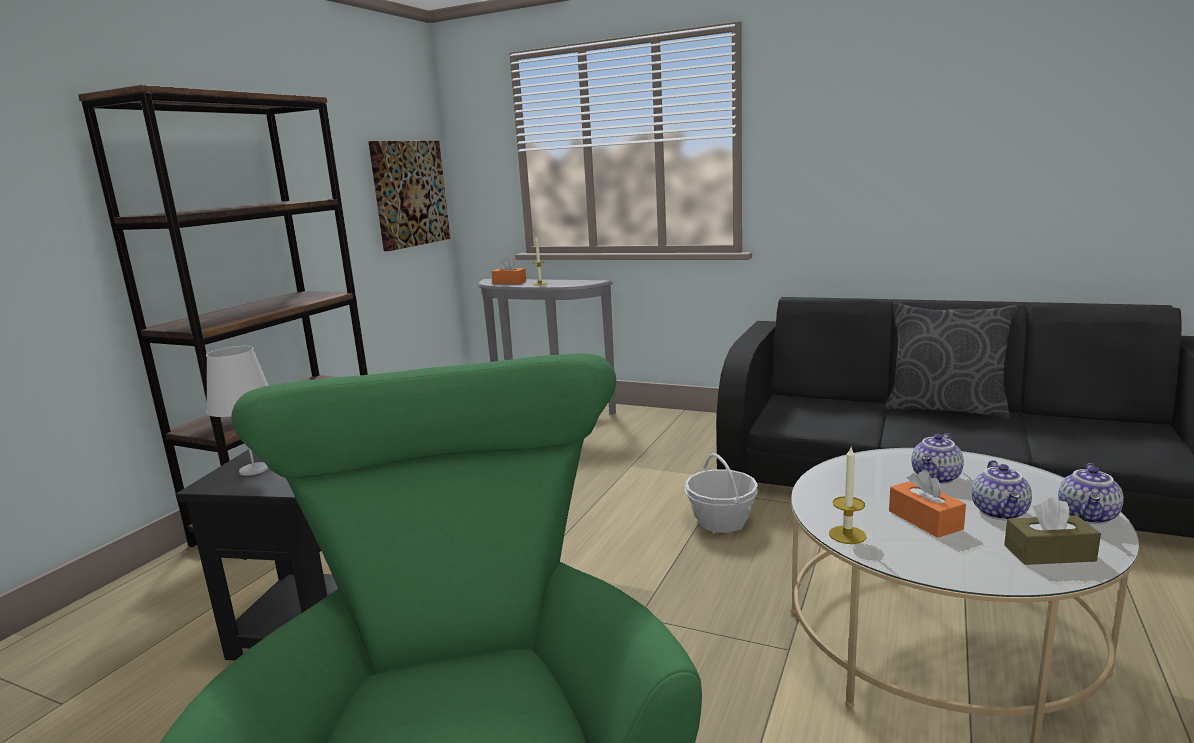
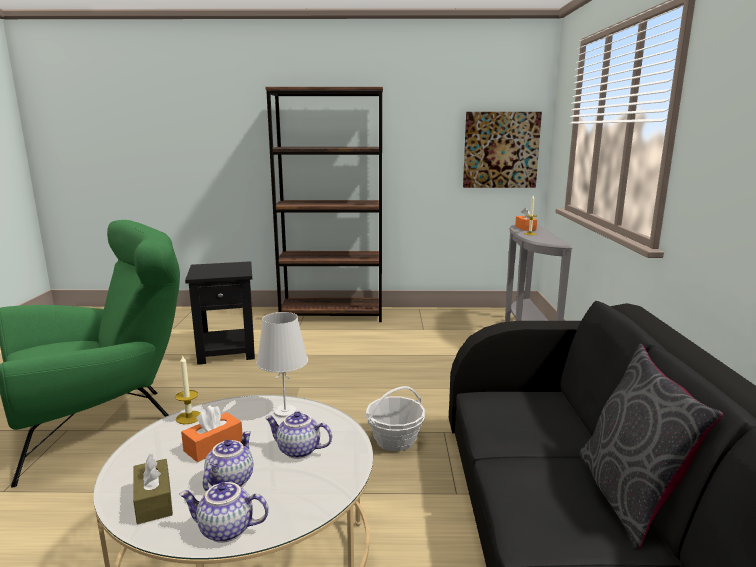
camera: 65 degrees right, 0 degrees up
white table lamp [206,346,269,476] -> white table lamp moved to [257,312,308,417]
teapot [972,460,1032,520] -> teapot turned 120 degrees clockwise [203,431,253,492]

